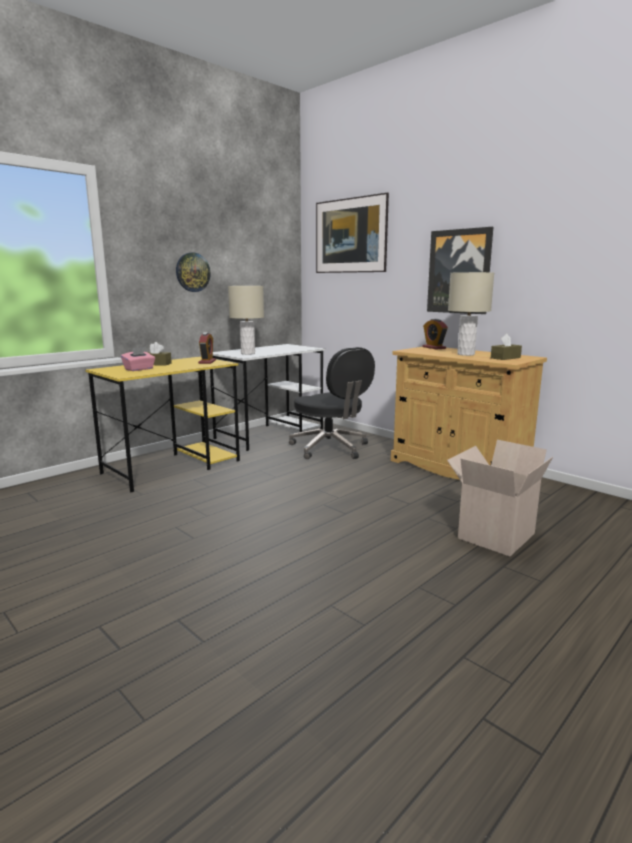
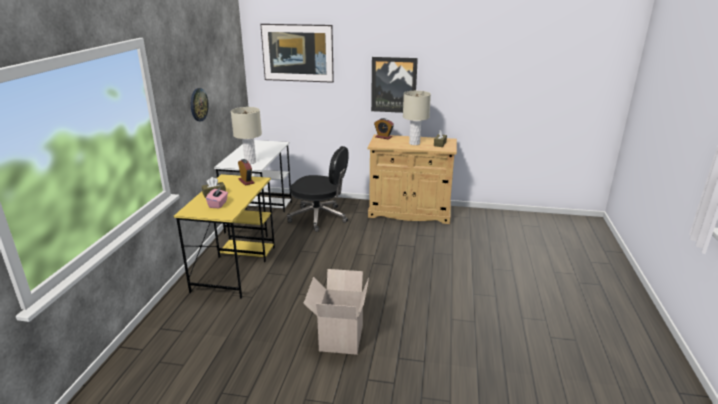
camera: 35 degrees left, 10 degrees up
cardboard box [447,440,553,556] -> cardboard box moved to [303,269,369,355]

